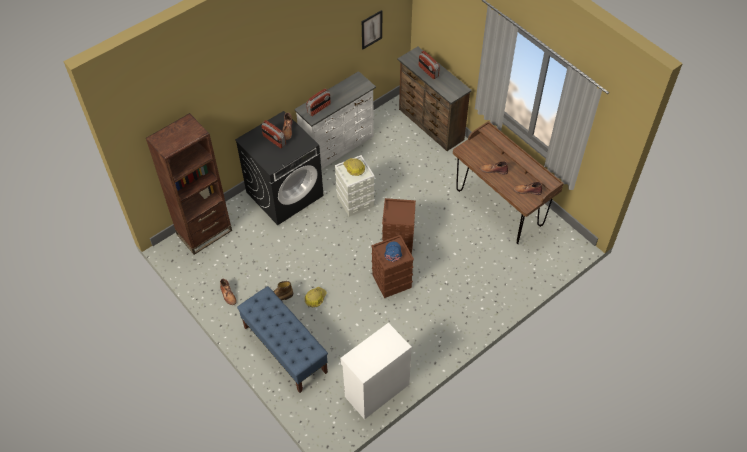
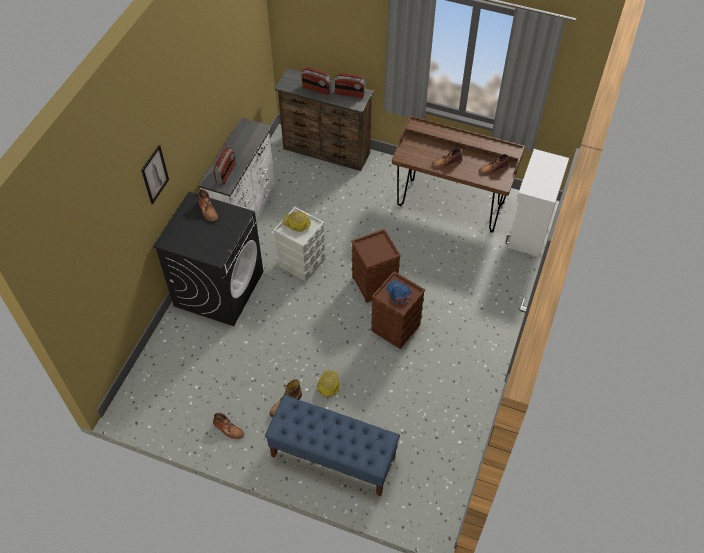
camera: 30 degrees left, 0 degrees up
brown bookcase [146,113,232,255] -> none
radio [261,120,286,148] -> radio moved to [334,73,366,98]
white cabinet [340,323,412,420] -> white cabinet moved to [505,149,569,257]
picture [362,10,382,49] -> picture moved to [141,145,169,205]

